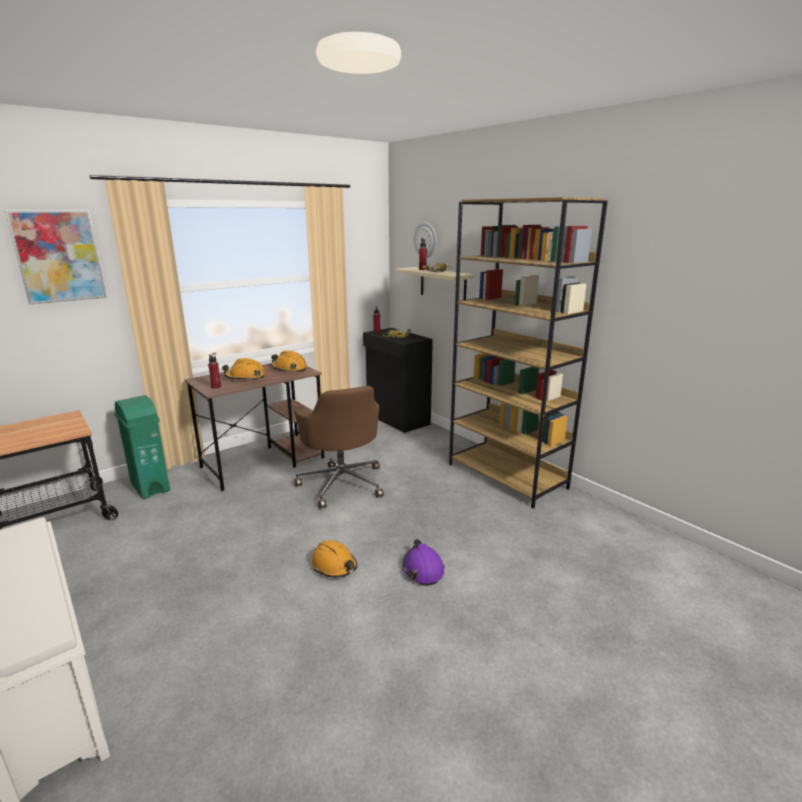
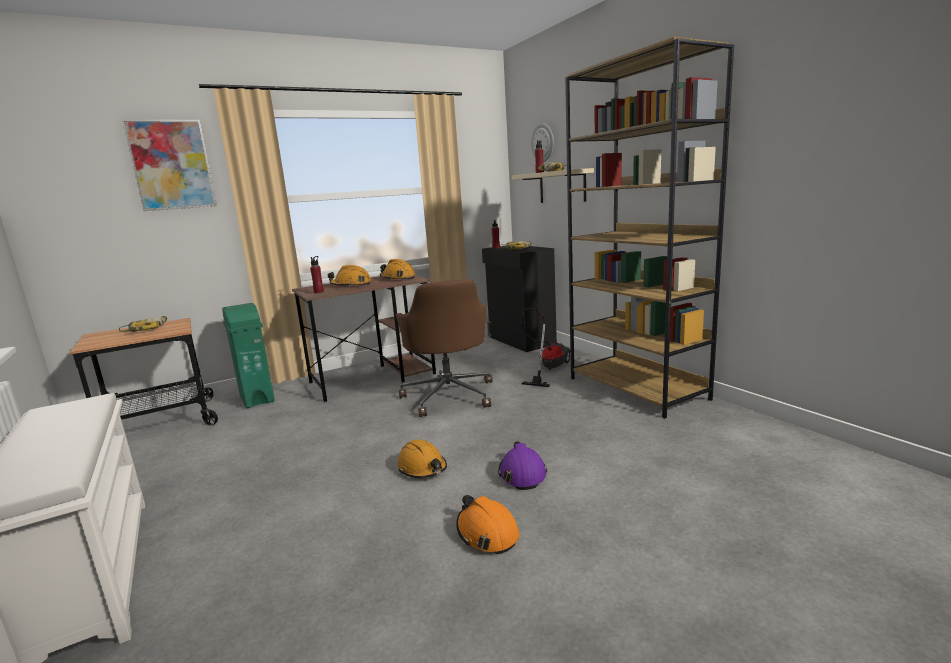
camera: 10 degrees right, 5 degrees down
none -> power drill [119,316,167,332]
none -> orange hard hat [456,495,519,554]
none -> vacuum cleaner [521,308,570,387]

